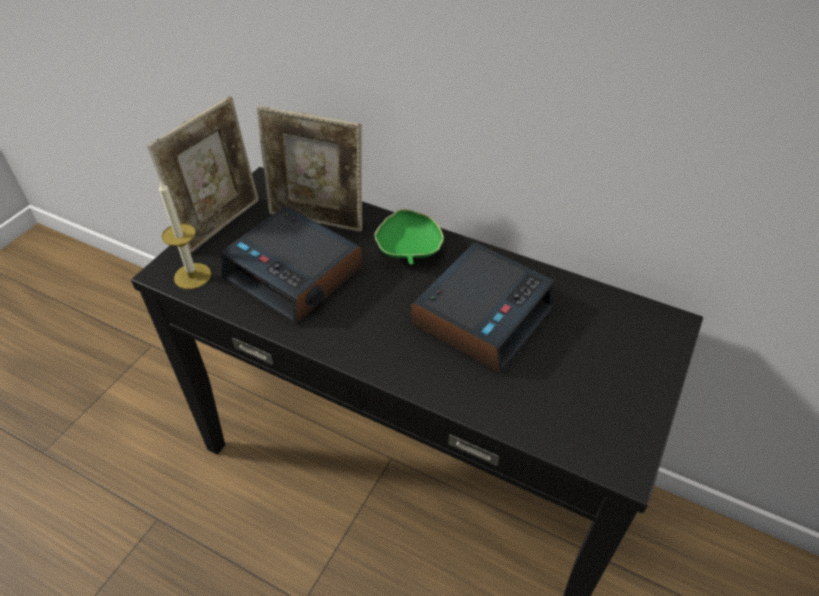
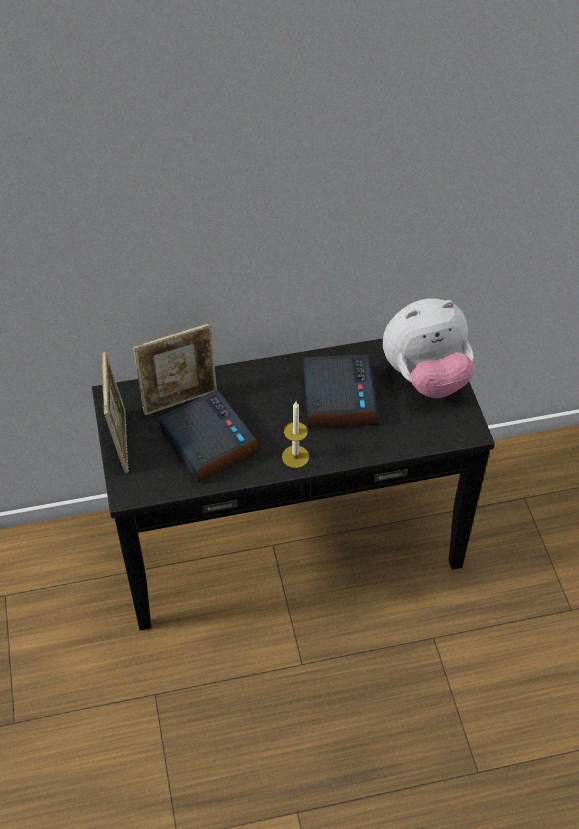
camera: 40 degrees left, 5 degrees up
candle [159,180,211,289] -> candle moved to [282,401,309,468]
alarm clock [221,206,363,324] -> alarm clock turned 120 degrees counterclockwise [159,390,261,483]
green bowl [374,209,444,265] -> none
none -> plush toy [383,298,474,398]

